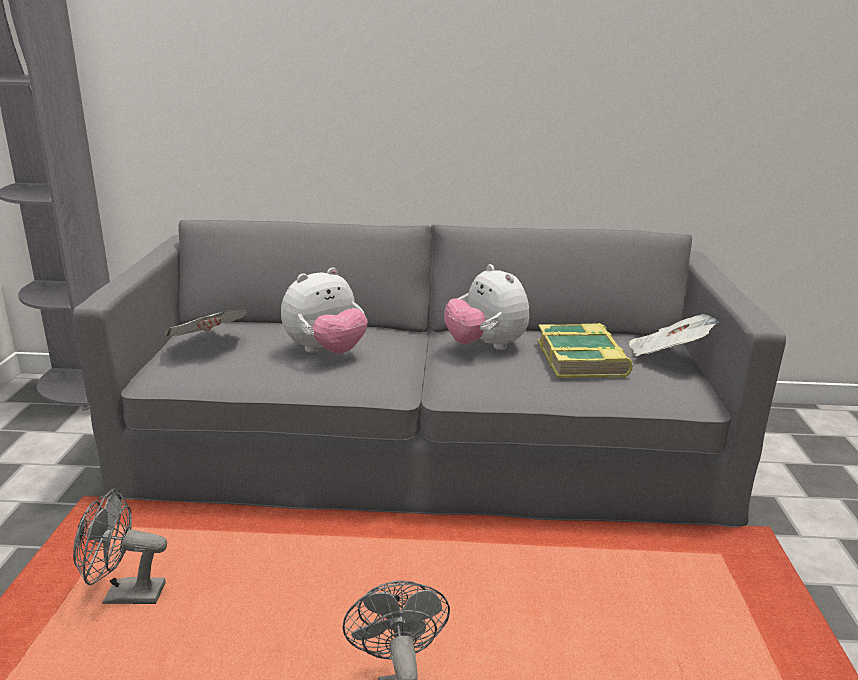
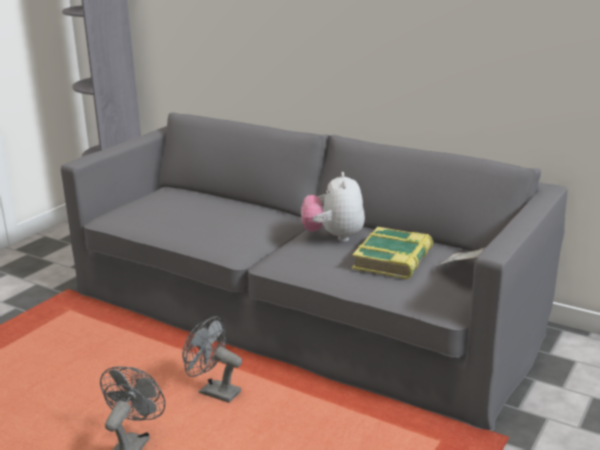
camera: 30 degrees right, 0 degrees up
grey fan [73,489,167,604] -> grey fan moved to [183,316,242,403]
newspaper [165,309,247,337] -> none
plush toy [281,267,368,354] -> none

